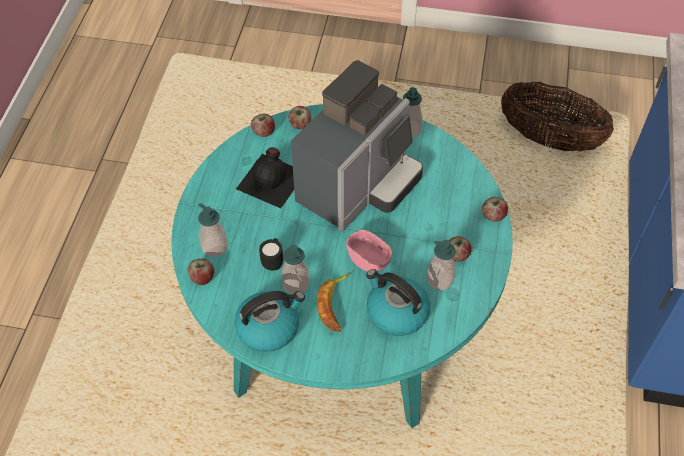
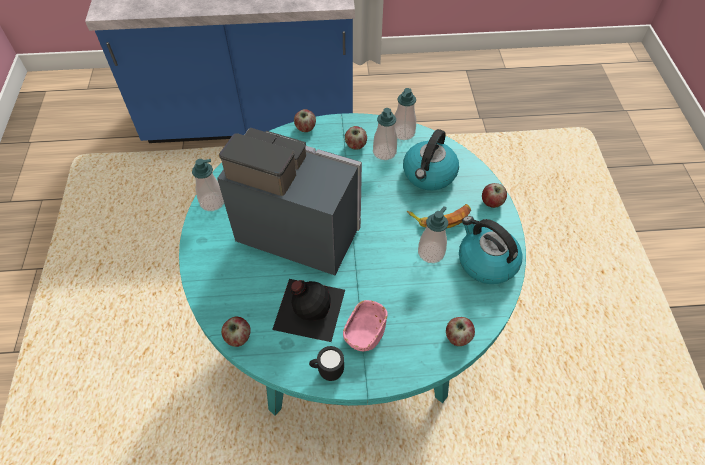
camera: 105 degrees left, 0 degrees up
soap dispenser [198,203,228,257] -> soap dispenser moved to [395,88,416,140]
black mug [259,238,283,270] -> black mug moved to [309,346,344,381]
apple [289,106,311,129] -> apple moved to [482,183,507,208]
pink bowl [346,230,392,272] -> pink bowl moved to [343,300,388,351]
basket [501,81,614,151] -> none

